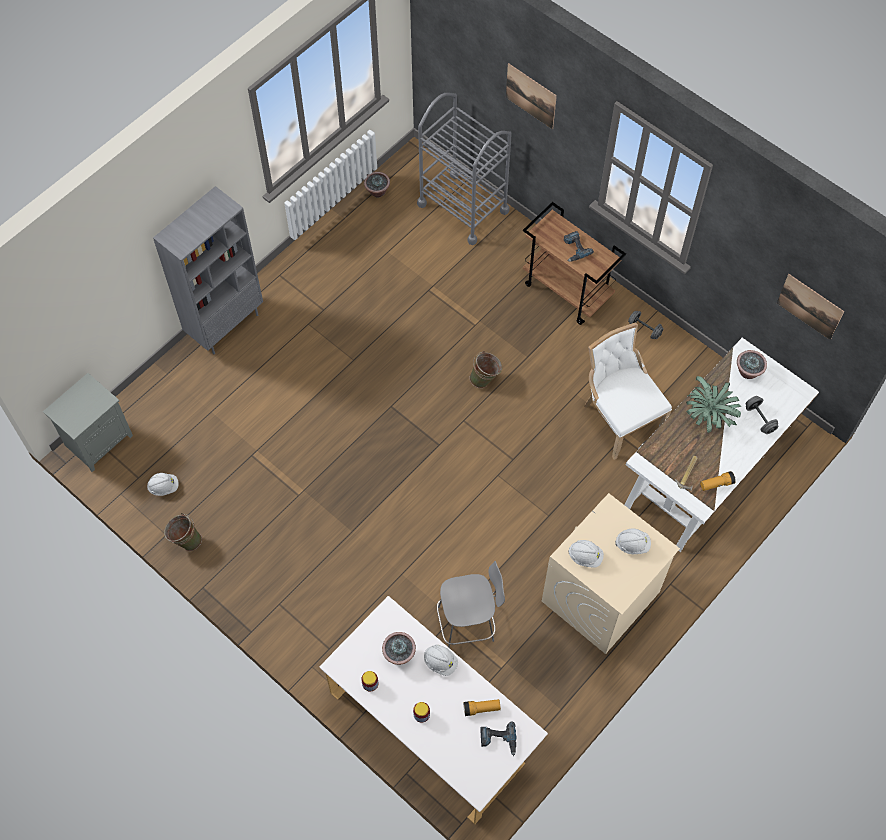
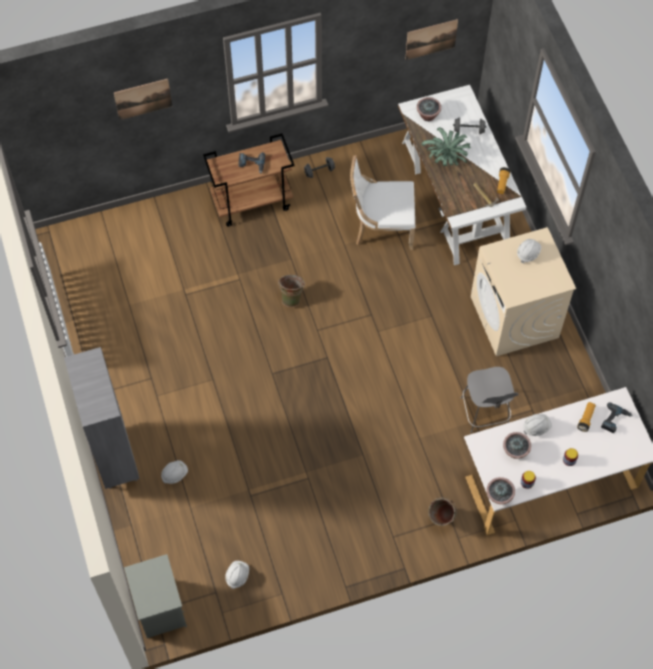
camera: 60 degrees left, 0 degrees up
green bucket [164,513,202,551] -> green bucket moved to [428,497,457,526]
potted plant [364,172,390,197] -> potted plant moved to [487,477,515,504]
grey cart [417,93,512,245] -> none
grey chair [437,561,505,648] -> grey chair turned 150 degrees clockwise [461,367,518,433]
white hard hat [568,540,604,568] -> white hard hat moved to [161,460,188,484]

